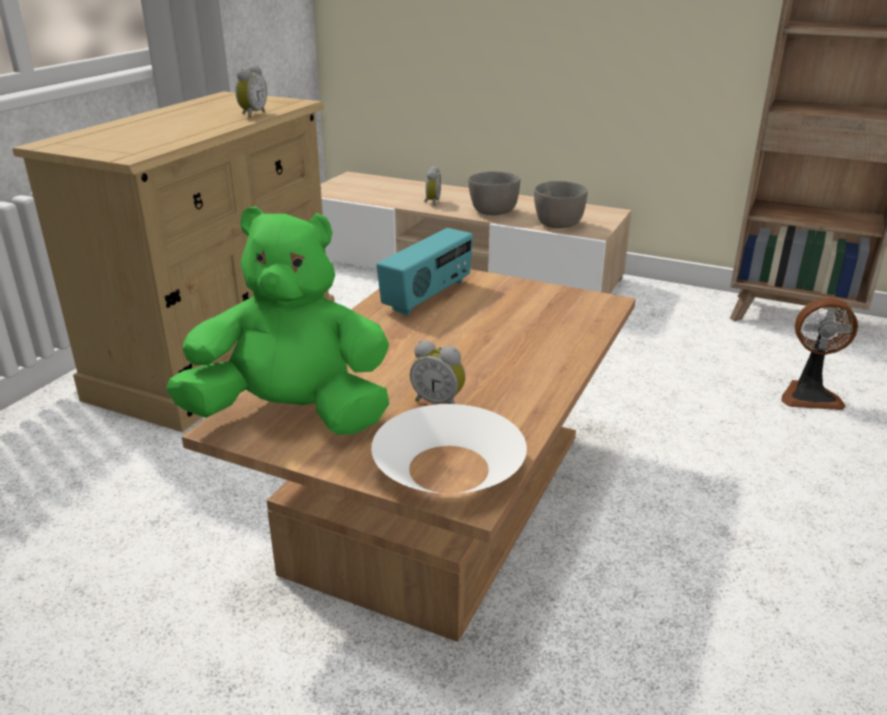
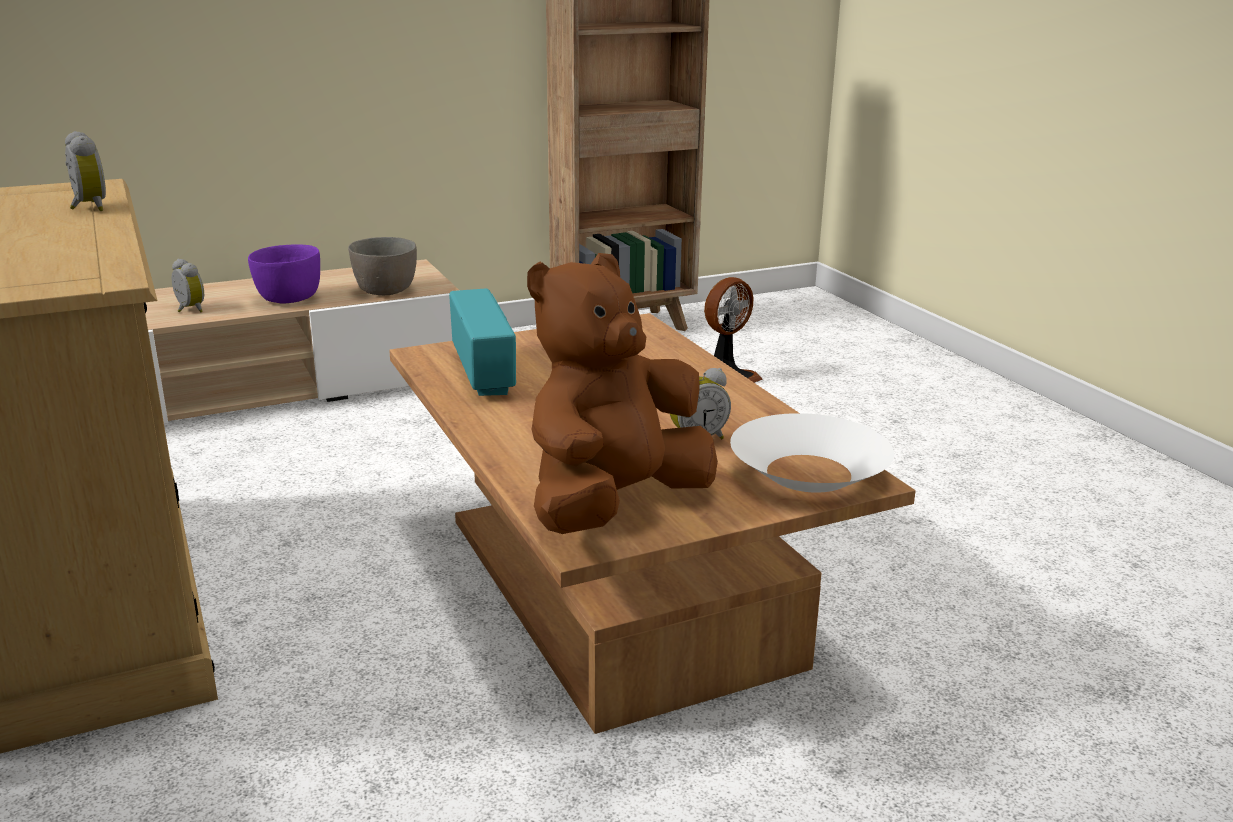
camera: 50 degrees left, 5 degrees down
green plush toy [166,206,389,434] -> brown plush toy [527,253,718,534]
grey bowl [468,171,521,215] -> purple bowl [248,244,320,304]

